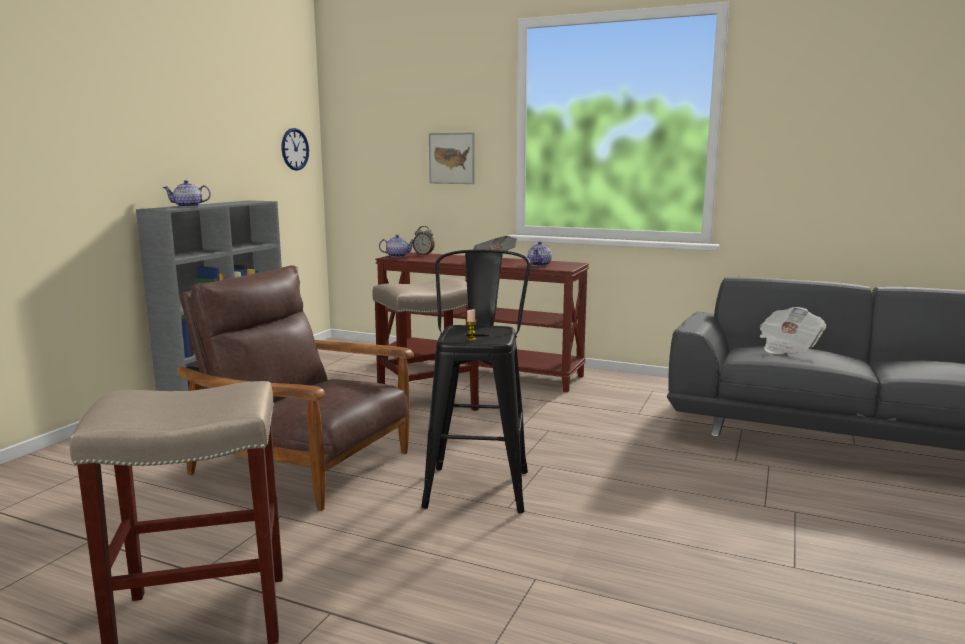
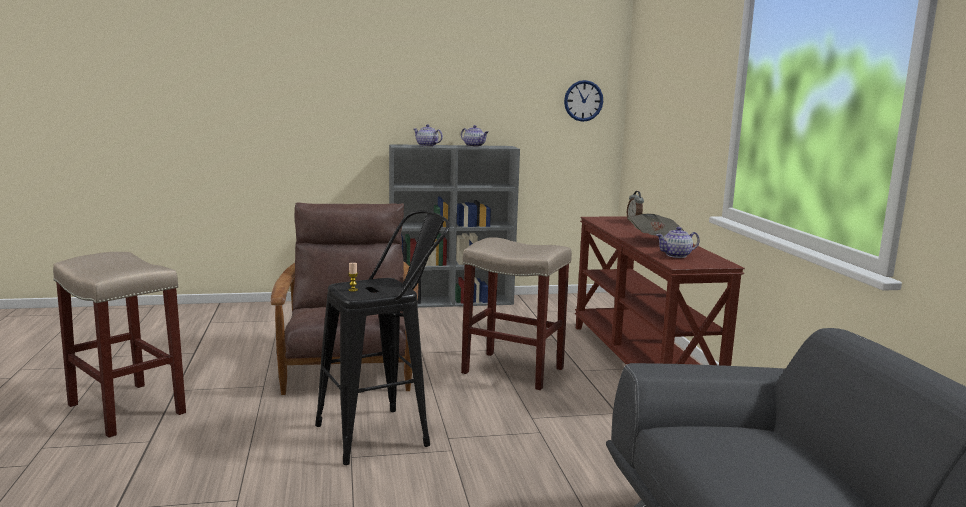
camera: 55 degrees right, 0 degrees up
teapot [379,235,415,257] -> teapot moved to [461,125,488,147]
picture [429,132,475,184] -> none
newspaper [760,307,827,354] -> none

